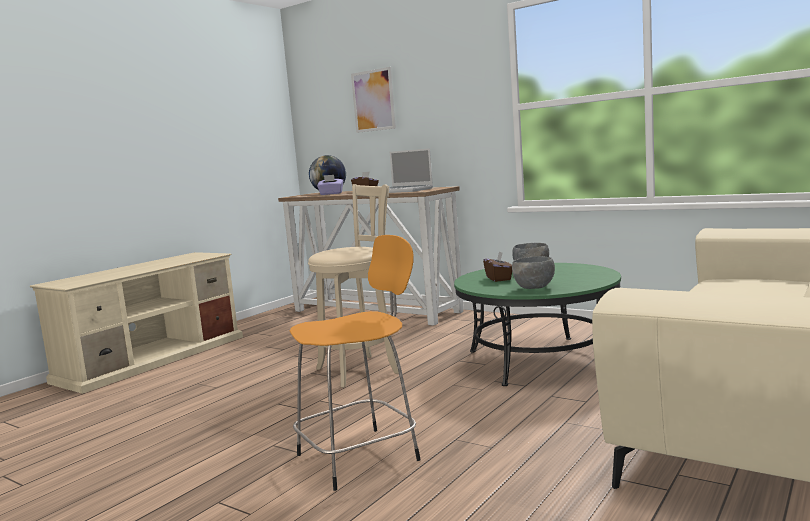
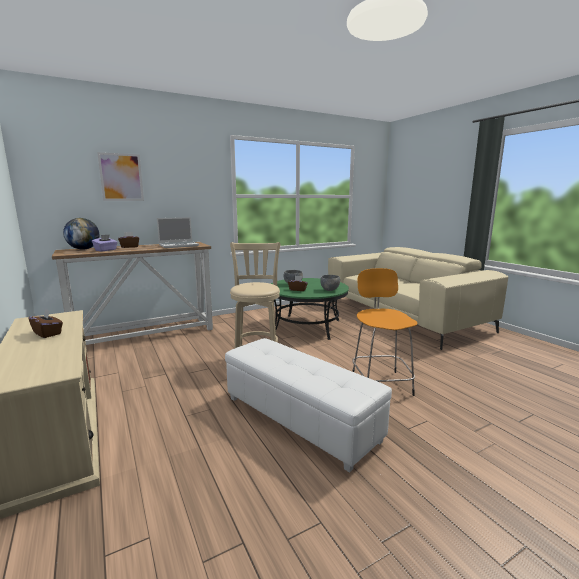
camera: 65 degrees left, 5 degrees up
none -> brown tissue box [29,309,63,338]
none -> white ottoman [225,338,392,473]

